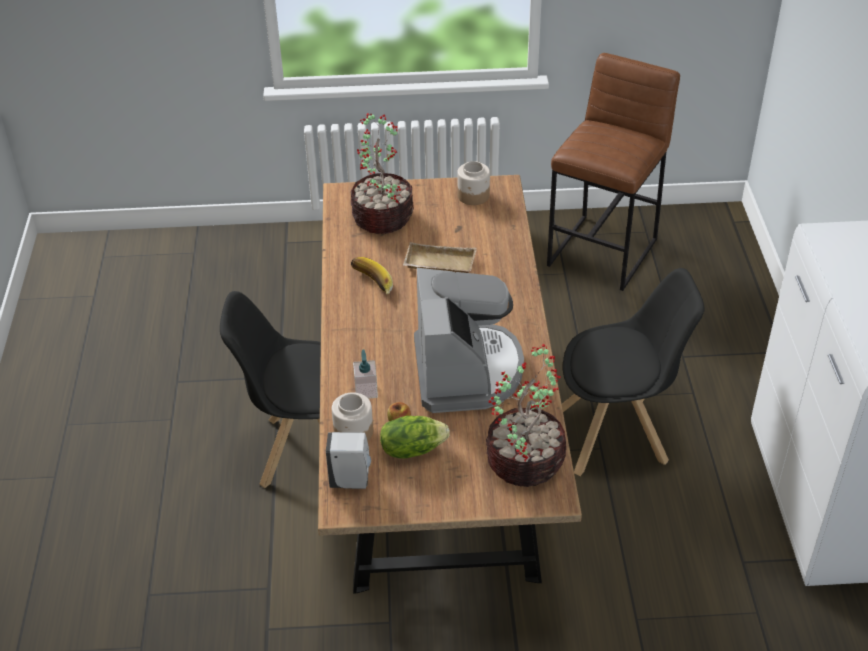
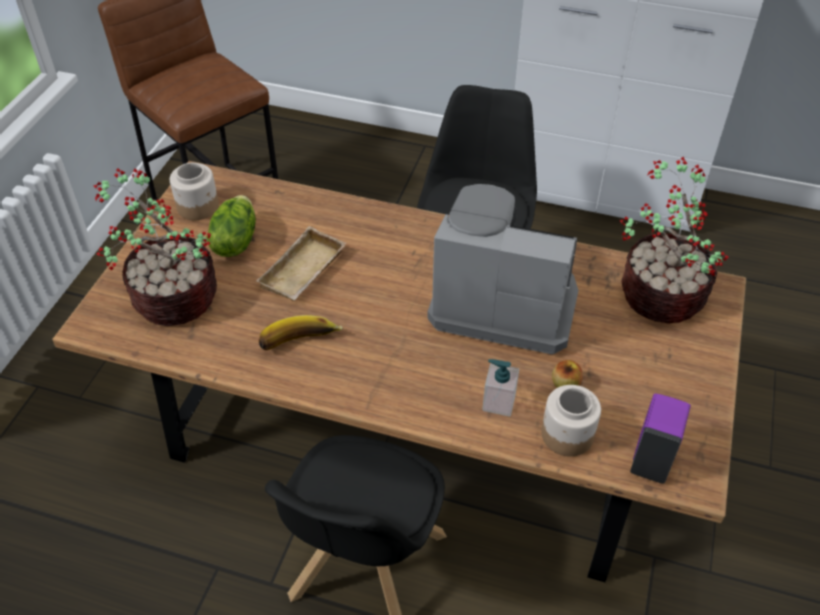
camera: 70 degrees left, 5 degrees up
white soap dispenser [326,432,371,489] -> purple soap dispenser [630,394,691,484]
lettuce [380,416,450,458] -> lettuce moved to [206,195,256,257]

